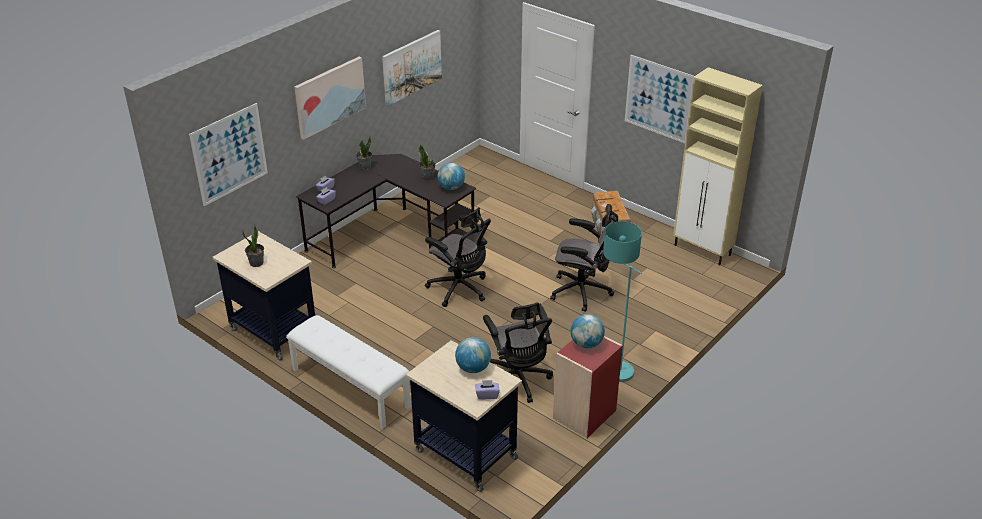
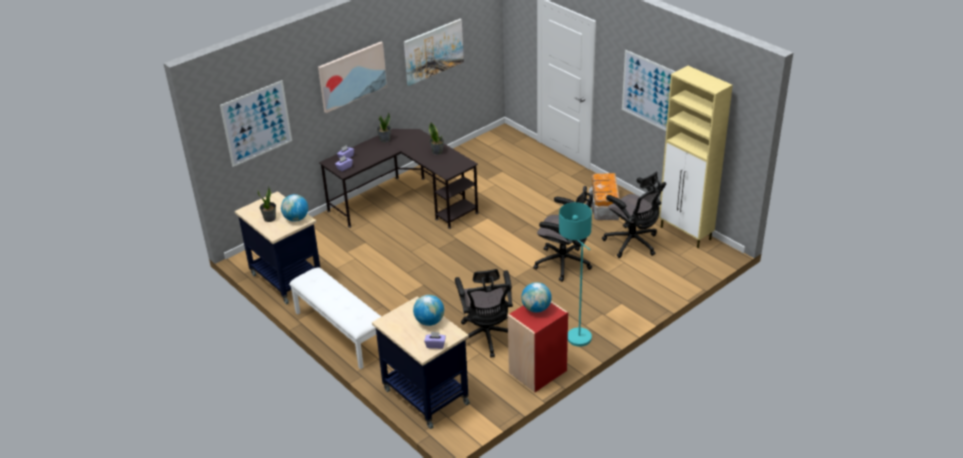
camera: 10 degrees right, 0 degrees up
office chair [425,207,491,307] -> office chair moved to [602,171,666,258]
globe [438,163,465,190] -> globe moved to [281,194,308,222]

